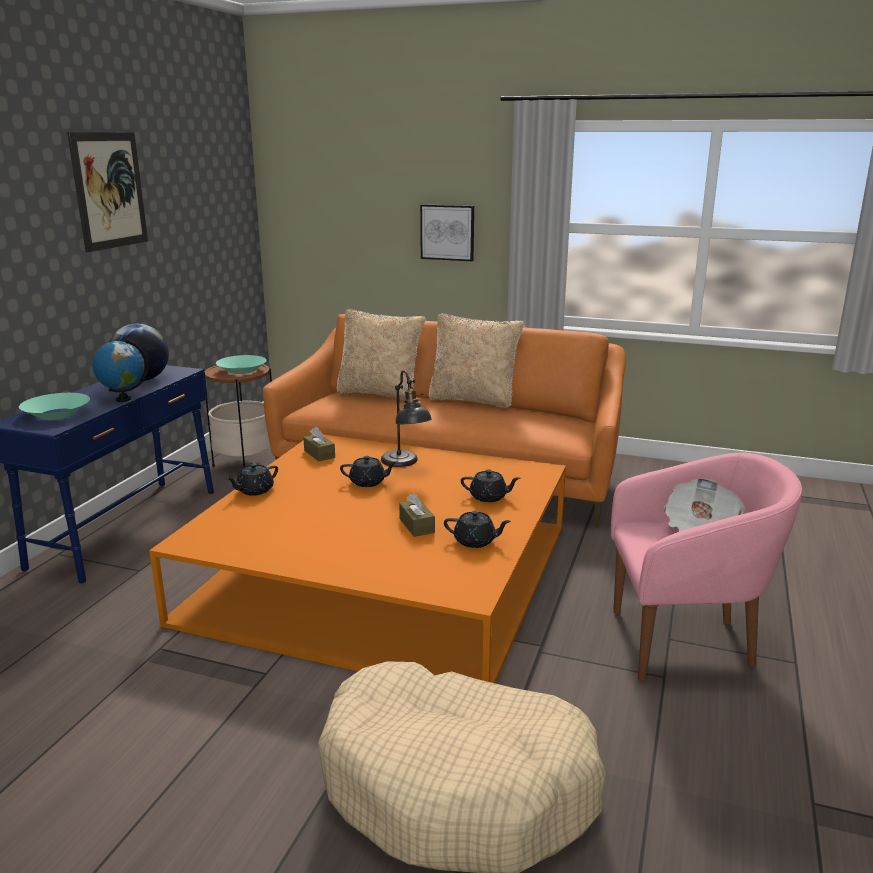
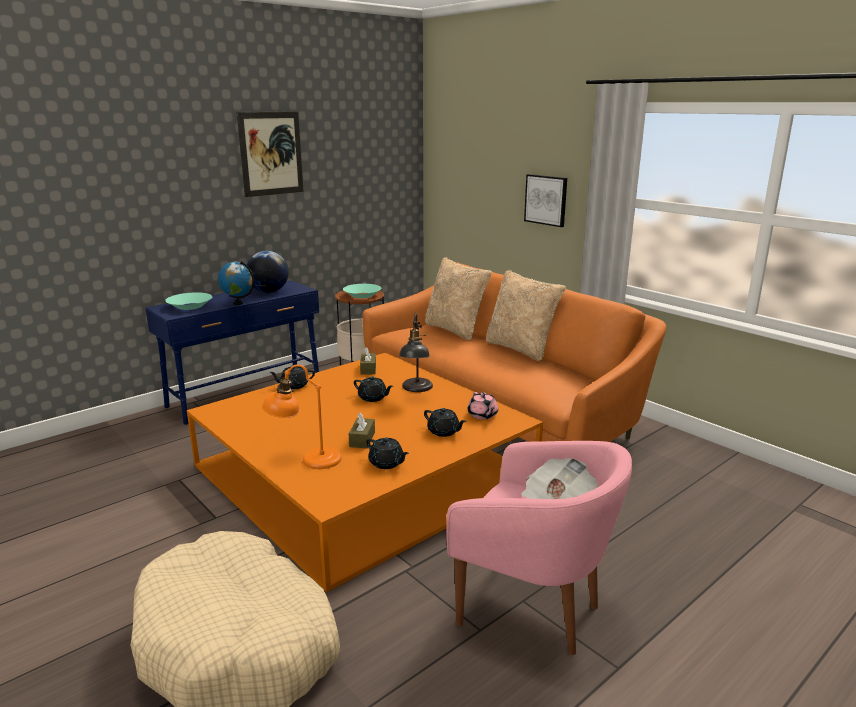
camera: 30 degrees right, 0 degrees up
none -> orange table lamp [262,364,342,469]
none -> pink teapot [468,392,498,419]

